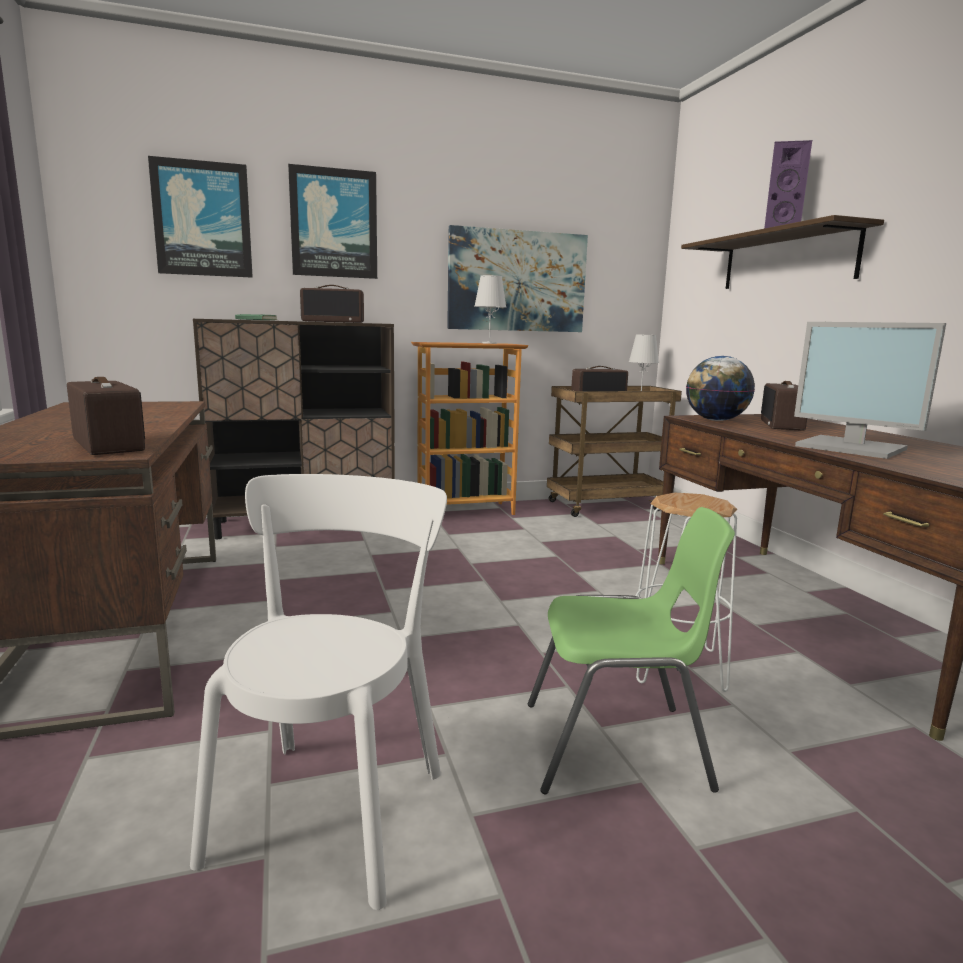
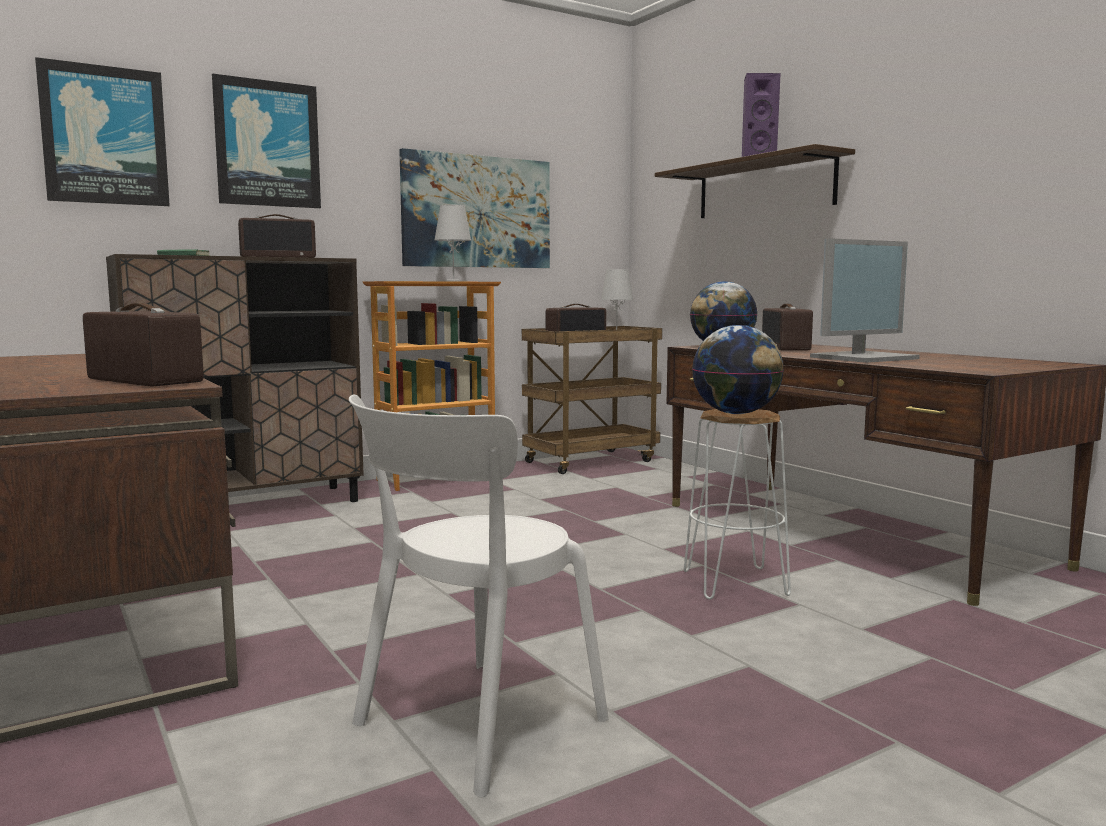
camera: 15 degrees left, 5 degrees down
white chair [190,474,447,910] -> white chair turned 135 degrees counterclockwise [349,395,609,797]
green chair [528,507,735,794] -> none
monitor [794,322,946,459] -> monitor turned 60 degrees counterclockwise [810,239,920,363]
none -> globe [692,325,784,414]

